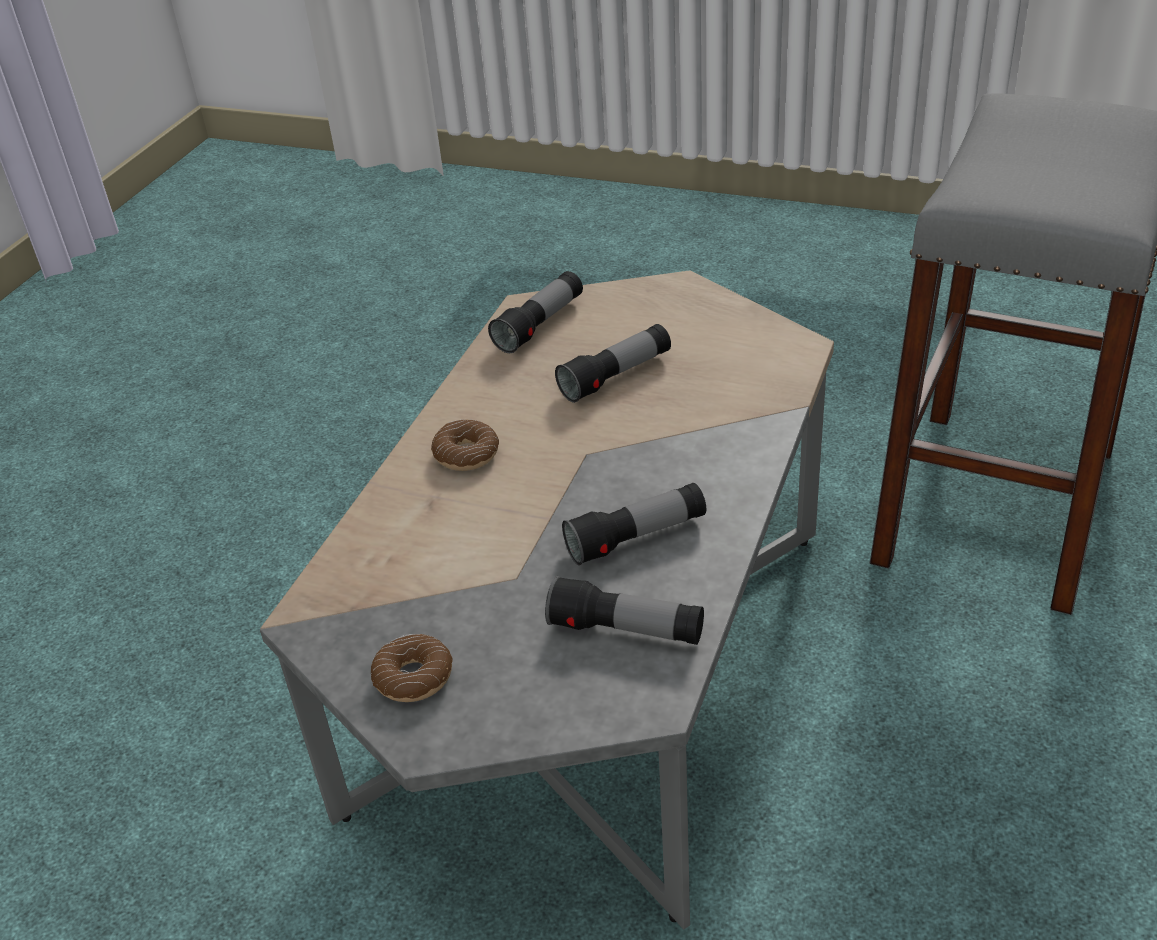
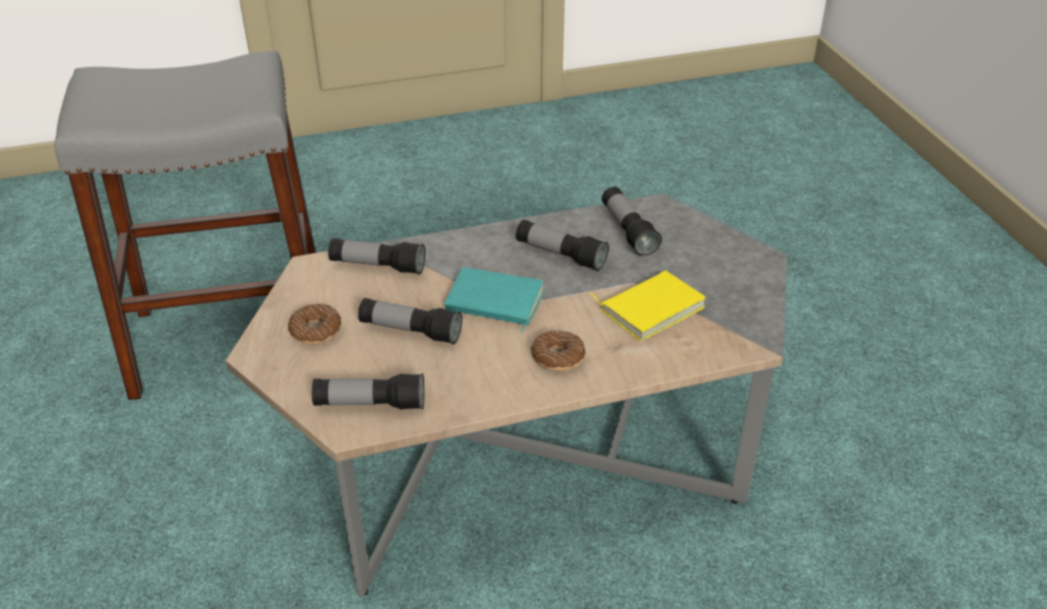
camera: 130 degrees left, 0 degrees up
donut [371,634,453,702] -> donut moved to [288,304,341,345]
none -> flashlight [328,238,425,275]
none -> turquoise book [445,267,545,332]
none -> yellow book [589,271,706,341]

